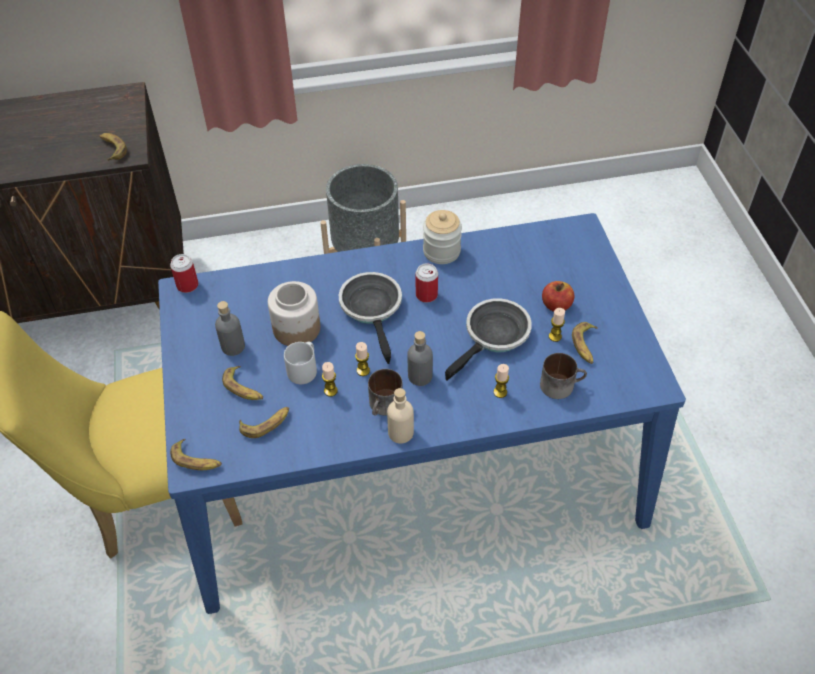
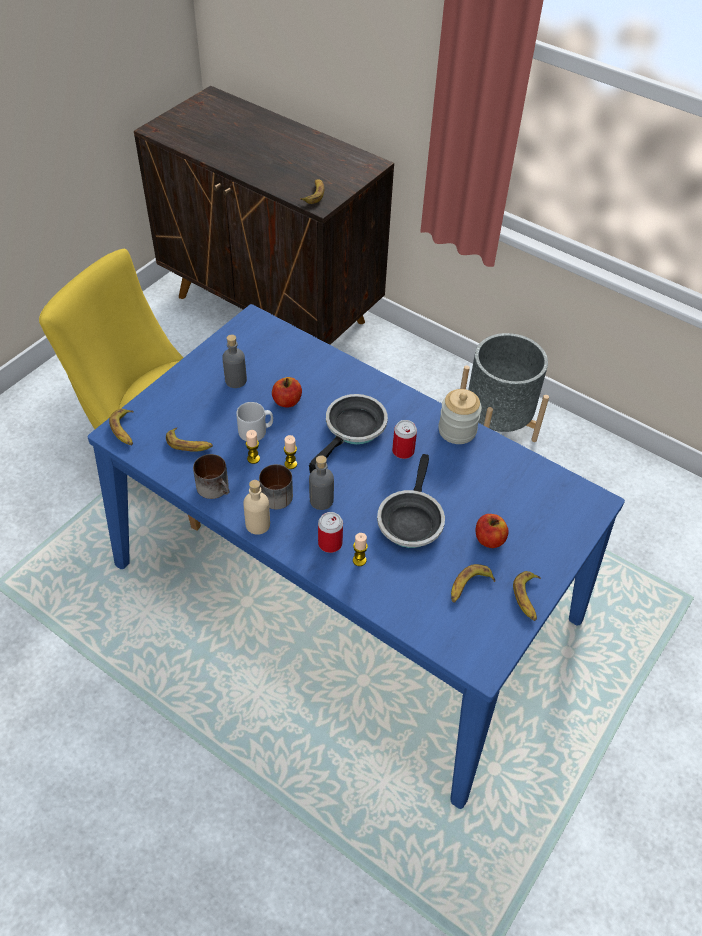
camera: 45 degrees right, 0 degrees up
can [170,254,198,293] -> can moved to [318,512,343,553]
banana [222,366,263,400] -> banana moved to [513,571,541,621]
jar [268,281,320,346] -> apple [272,377,302,408]
frying pan [445,298,532,381] -> frying pan turned 105 degrees clockwise [377,454,445,548]
mug [540,353,587,399] -> mug moved to [193,454,230,499]
candle [549,308,565,342] -> none

